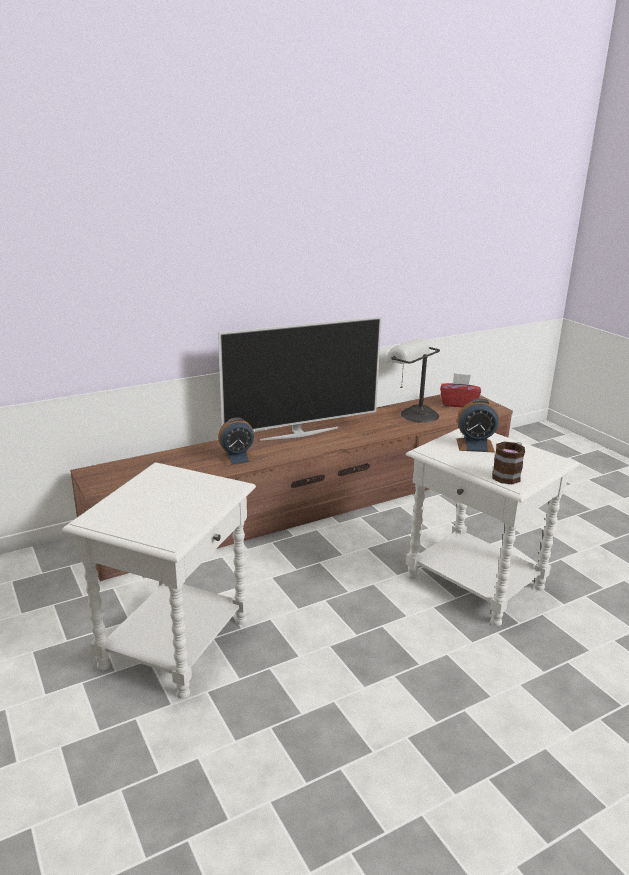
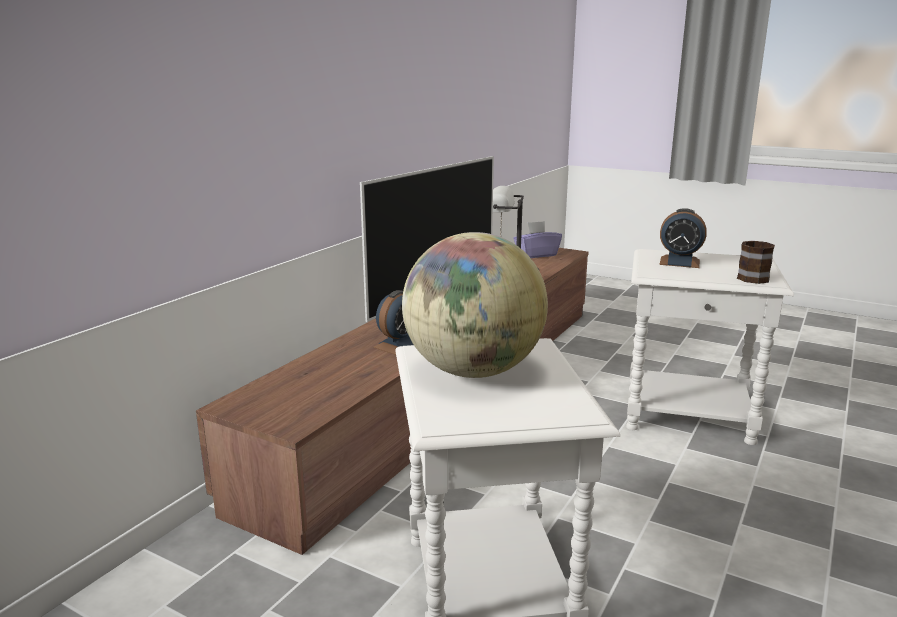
camera: 30 degrees left, 5 degrees down
red tissue box [440,373,481,407] -> purple tissue box [513,221,562,258]
alarm clock [456,398,500,453] -> alarm clock turned 45 degrees clockwise [659,208,707,268]
none -> globe [402,232,548,378]

